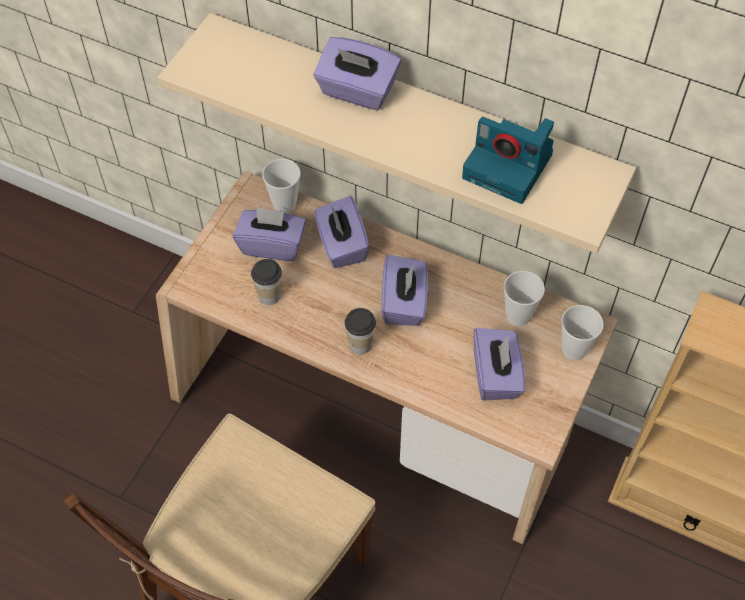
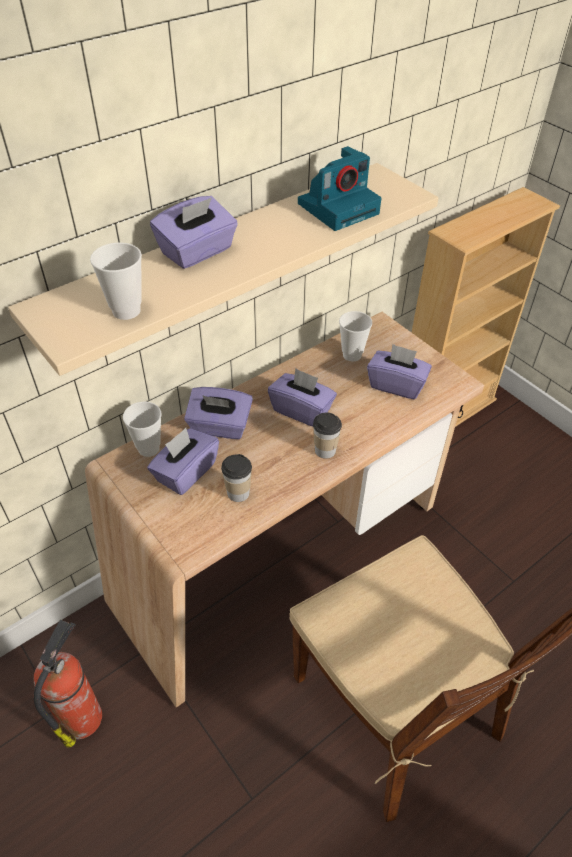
camera: 65 degrees left, 10 degrees down
cup [561,305,604,361] -> cup moved to [90,242,142,320]
none -> fire extinguisher [34,620,102,748]

